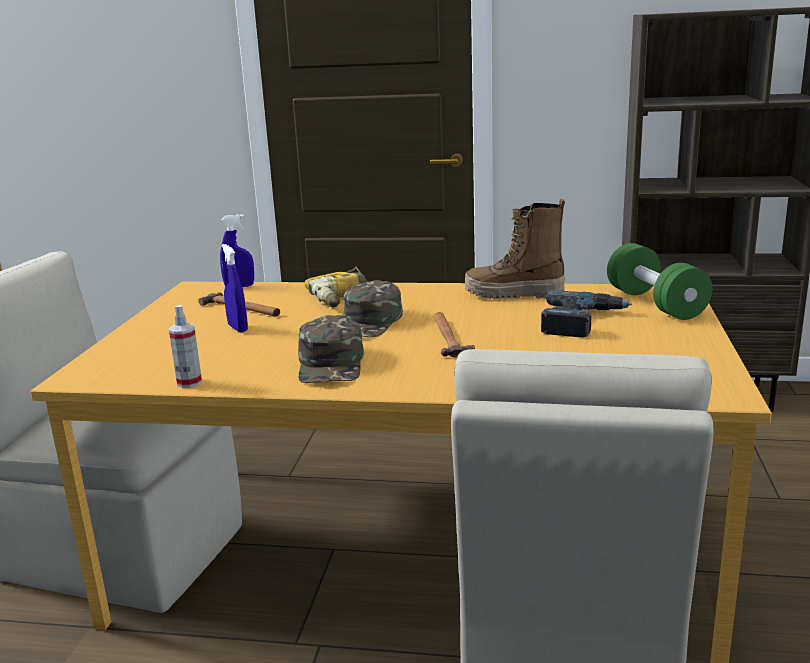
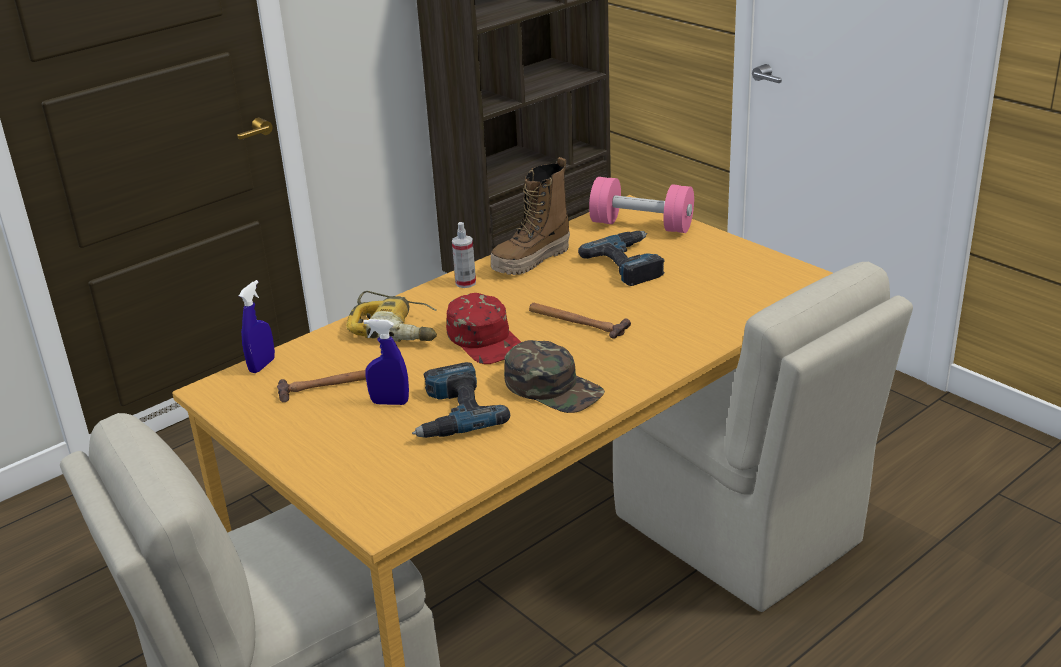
camera: 50 degrees left, 10 degrees up
spray bottle [169,305,202,388] -> spray bottle moved to [452,222,476,288]
green cap [344,280,403,337] -> red cap [446,293,521,364]
green dumbbell [607,243,712,320] -> pink dumbbell [589,177,694,233]
none -> power drill [412,362,510,438]

